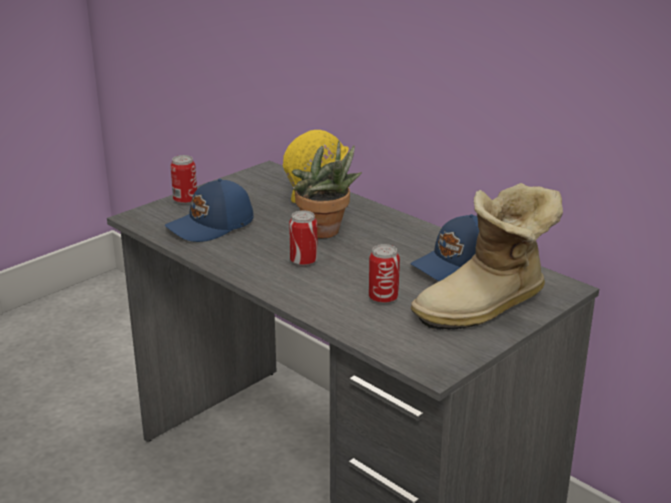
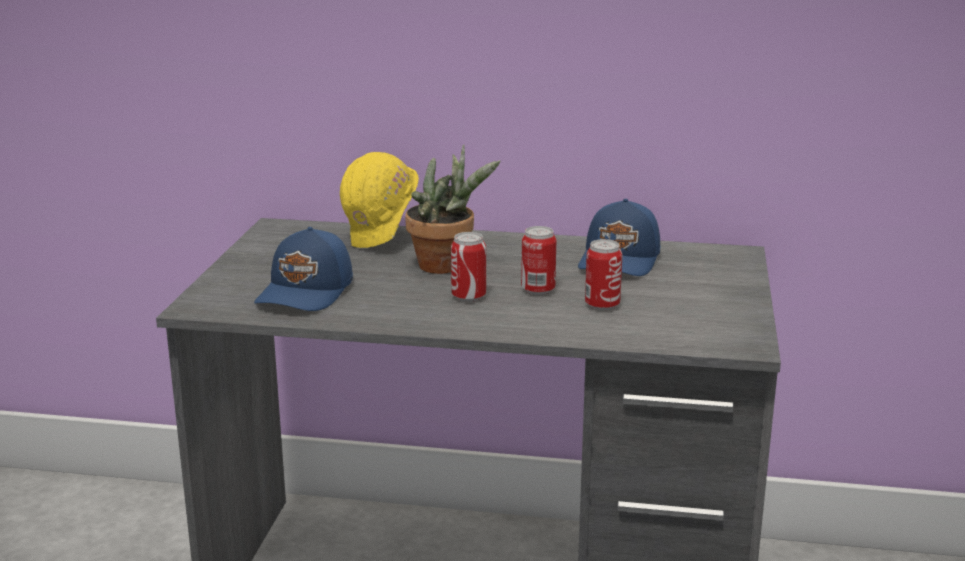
camera: 35 degrees left, 5 degrees down
can [170,155,197,205] -> can moved to [521,226,556,295]
boot [411,183,563,330] -> none

